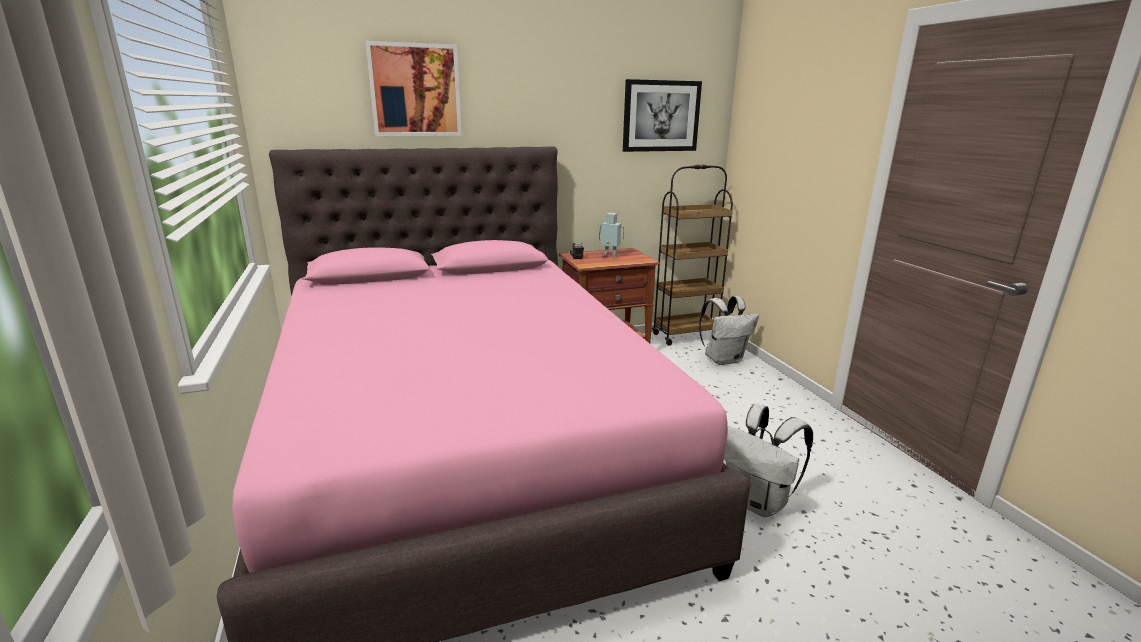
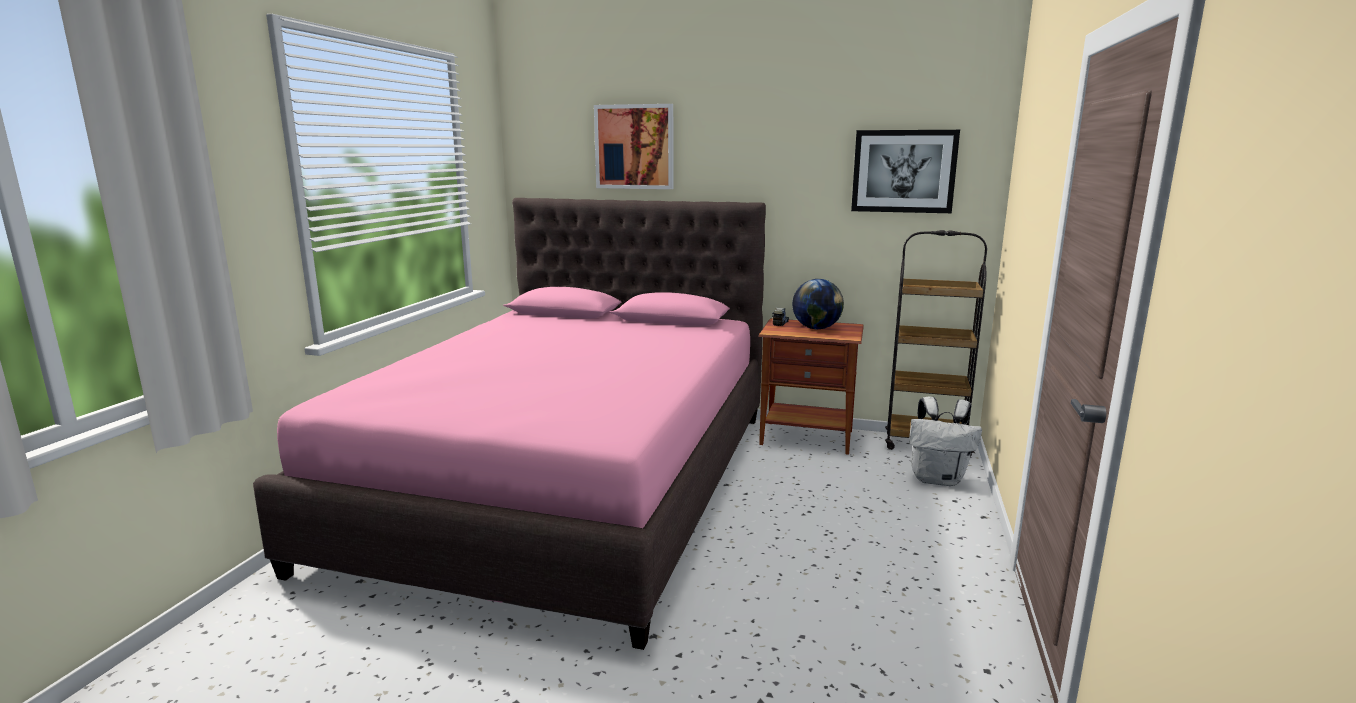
camera: 35 degrees right, 5 degrees down
toy robot [599,212,624,258] -> globe [792,279,844,329]
white backpack [724,404,813,517] -> none

